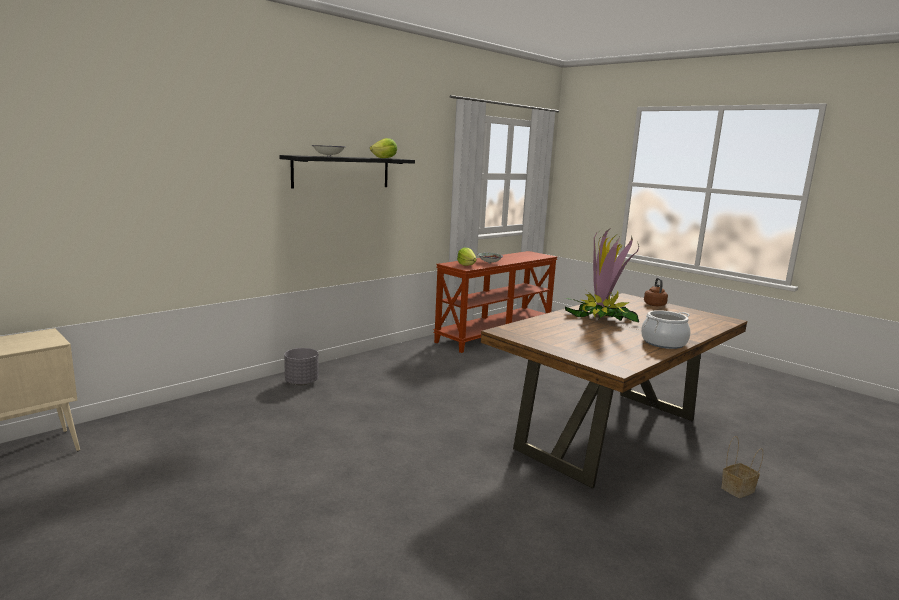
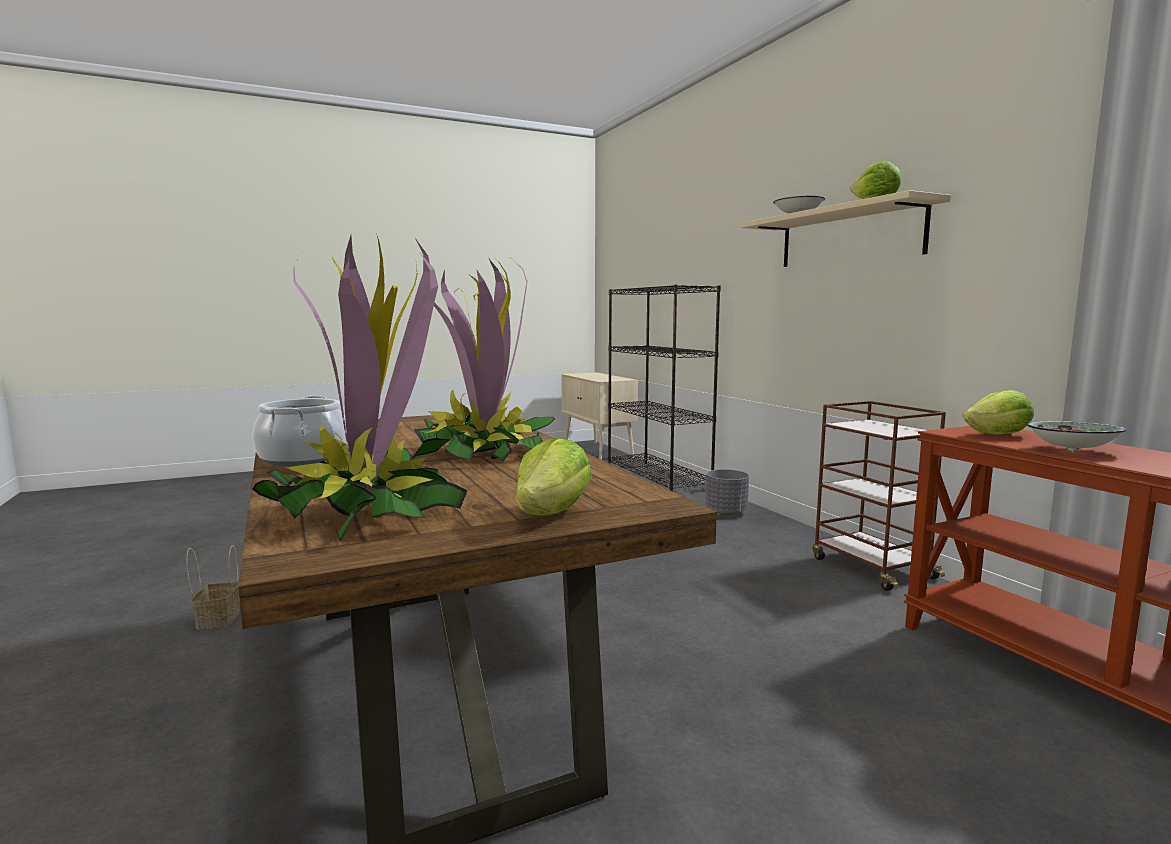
camera: 110 degrees right, 5 degrees down
black shelf [279,155,415,188] -> beige shelf [740,190,951,267]
brown kettle [644,278,668,306] -> lettuce [516,438,592,515]
basket [721,436,763,498] -> basket moved to [186,545,240,630]
none -> potted plant [253,236,467,542]
none -> black bookcase [608,285,721,492]
none -> brown cart [812,401,946,591]

